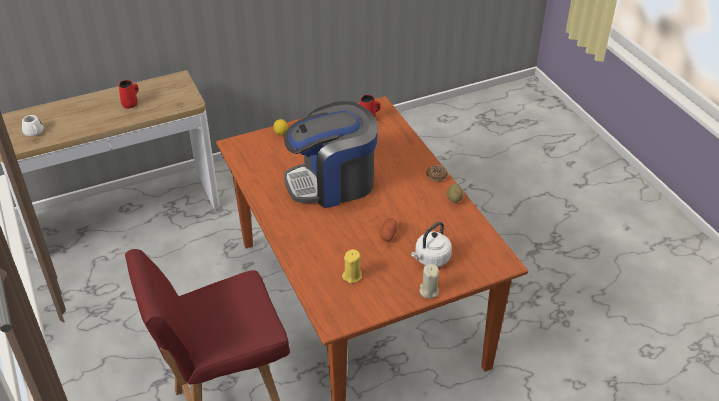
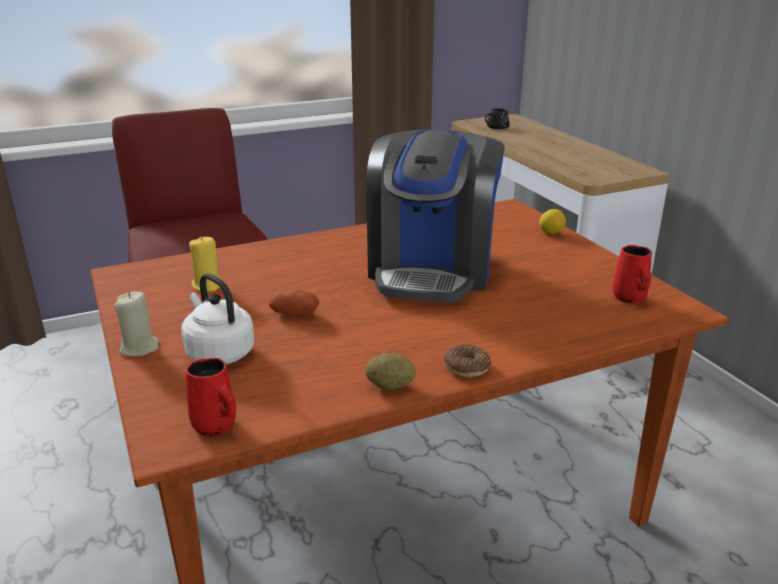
camera: 90 degrees right, 15 degrees down
white mug [22,115,44,137] -> black mug [485,108,510,129]
red mug [119,80,139,109] -> red mug moved to [185,358,236,437]
coffee machine [284,101,378,208] -> coffee machine turned 150 degrees counterclockwise [366,129,505,303]

